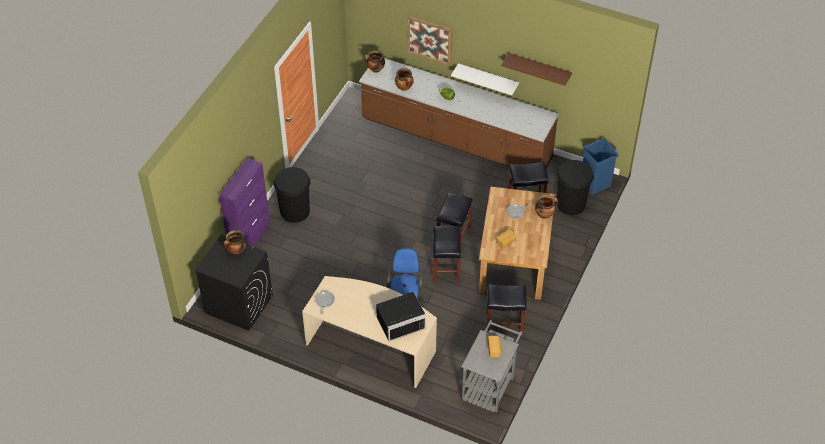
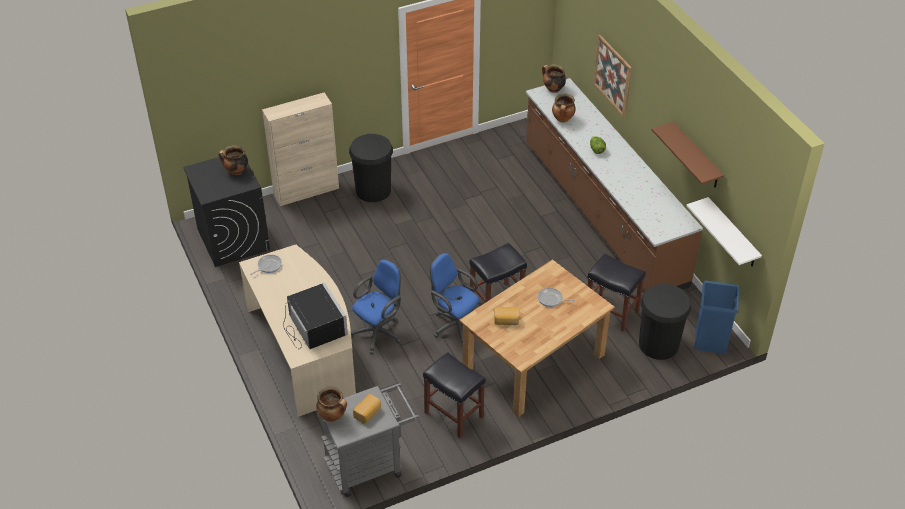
camera: 40 degrees right, 5 degrees down
purple cabinet [219,158,270,247] -> beige cabinet [262,92,339,206]
black microwave [376,292,426,342] -> black microwave turned 135 degrees counterclockwise [283,283,348,349]
black stool [433,226,461,283] -> blue office chair [430,253,479,347]
white shelf [451,63,519,95] -> white shelf moved to [687,197,762,267]
cooking pot [535,195,558,219] -> cooking pot moved to [316,387,347,422]

